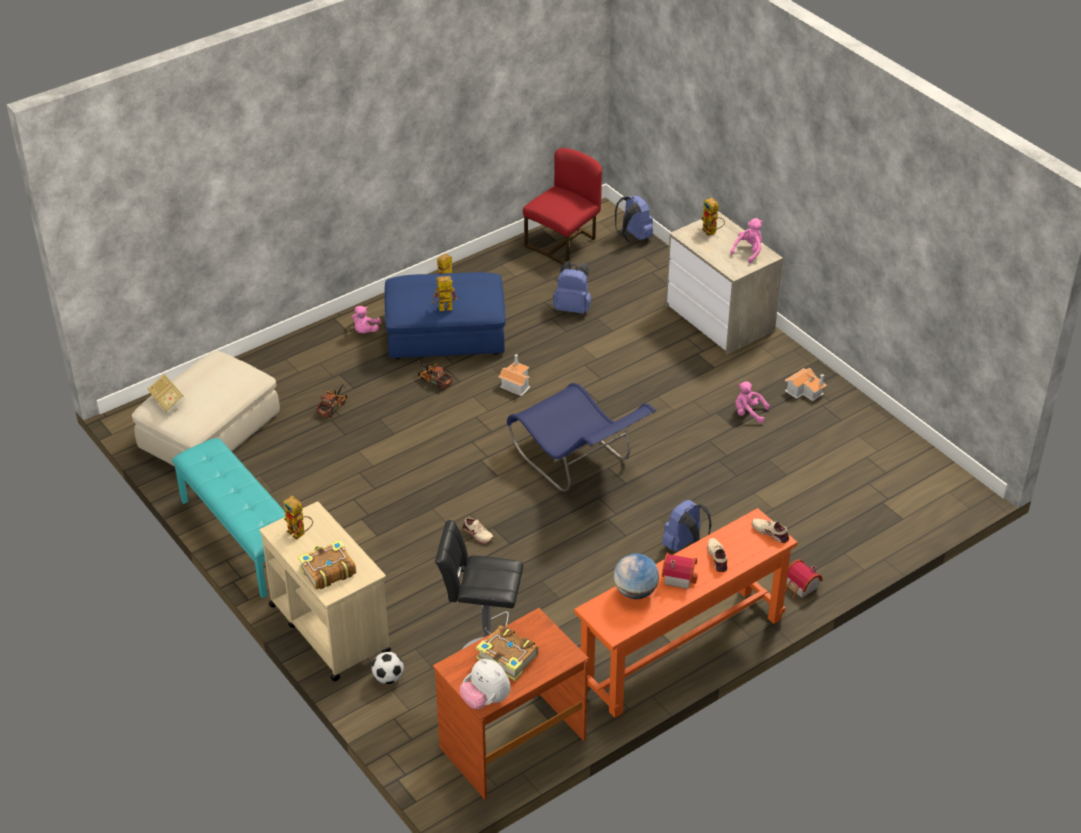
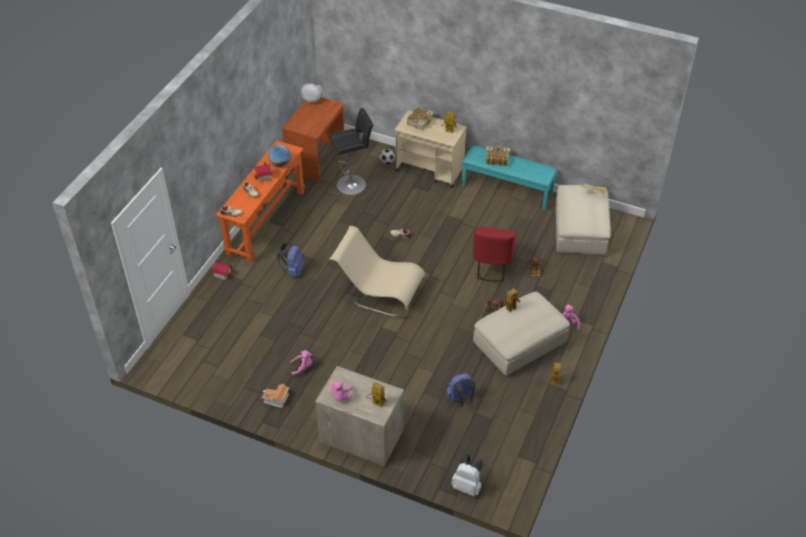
camera: 150 degrees right, 5 degrees up
blue ottoman [385,272,506,359] -> beige ottoman [473,292,570,376]
book [476,625,538,681] -> book moved to [486,146,510,166]
toy house [498,354,531,396] -> none
blue chair [507,383,656,492] -> beige chair [330,226,425,316]
red chair [523,148,602,265] -> red chair moved to [473,227,516,282]
blue backpack [615,195,653,243] -> white backpack [451,455,483,497]

